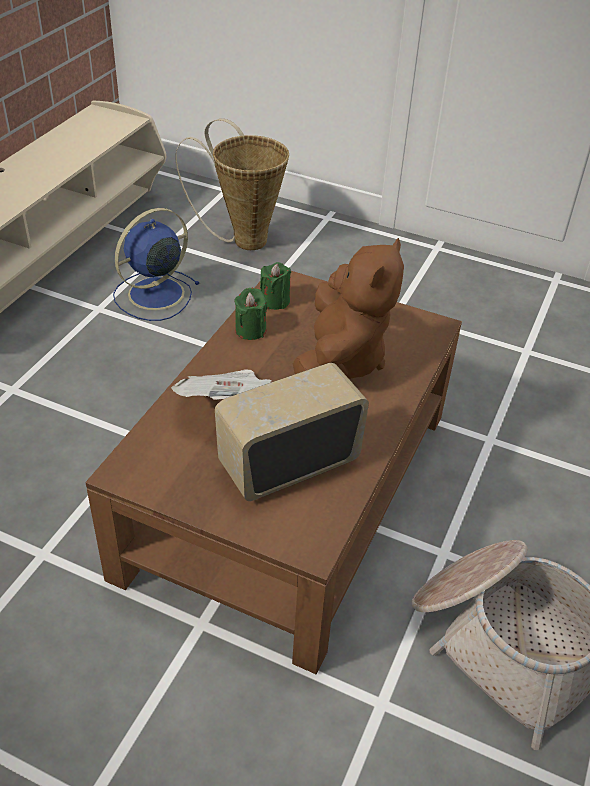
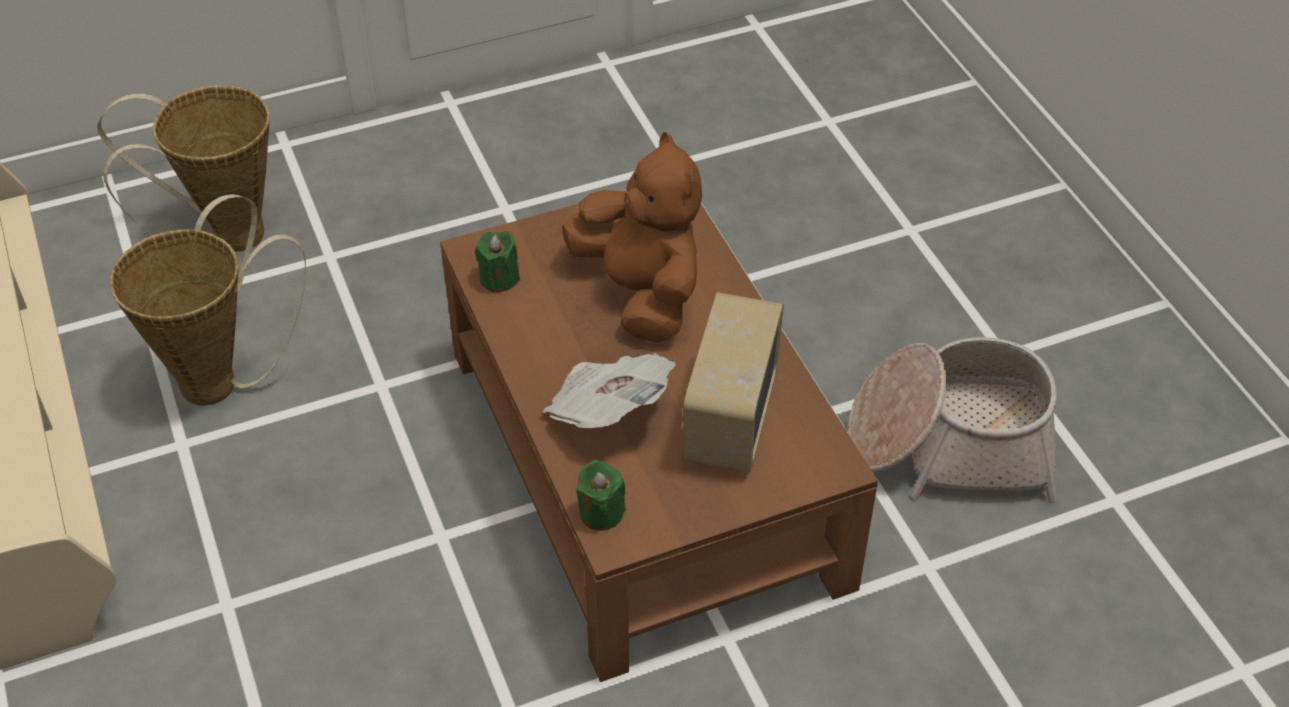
camera: 45 degrees left, 5 degrees up
blue fan [113,208,200,321] -> basket [110,194,306,405]
green candle [234,288,267,340] -> green candle moved to [576,460,626,531]

